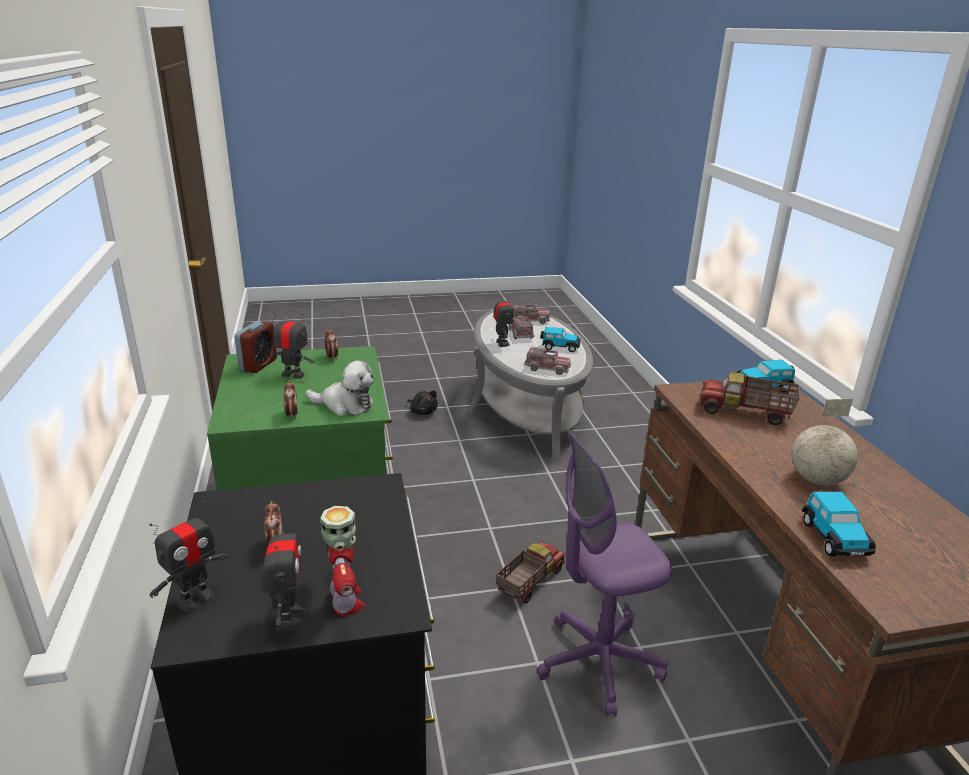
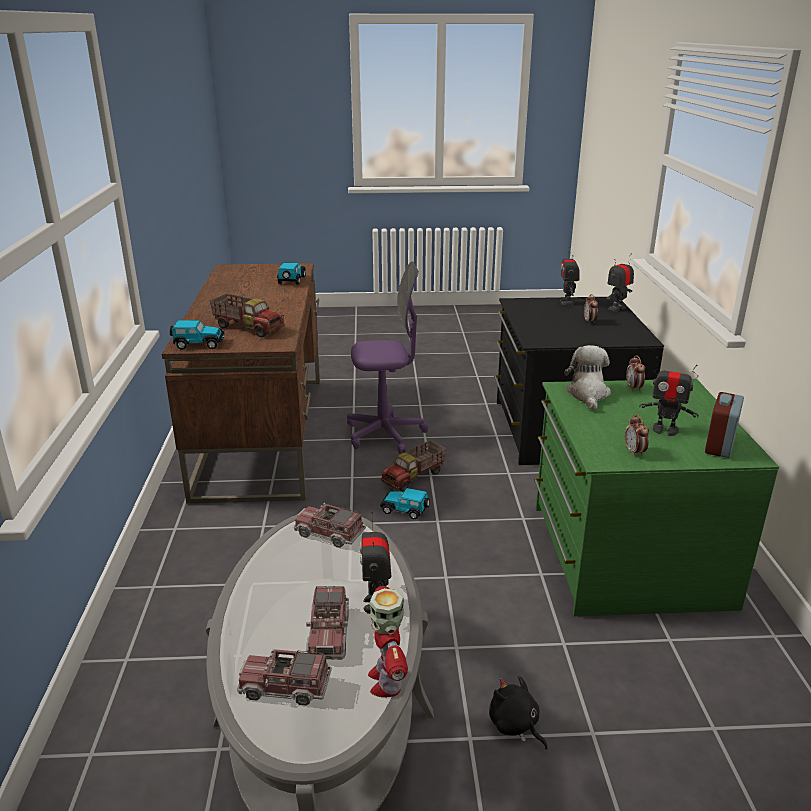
camera: 170 degrees left, 0 degrees up
plush toy [306,360,374,416] -> plush toy turned 75 degrees clockwise [564,345,611,410]
toy robot [320,506,365,616] -> toy robot moved to [368,586,408,697]
toy car [540,327,581,352] -> toy car moved to [380,488,430,519]
globe [792,399,858,486] -> none

